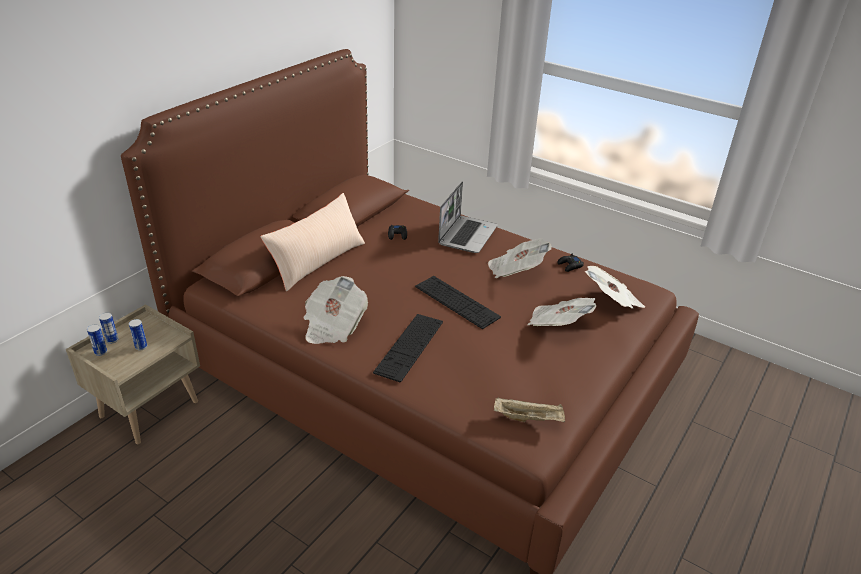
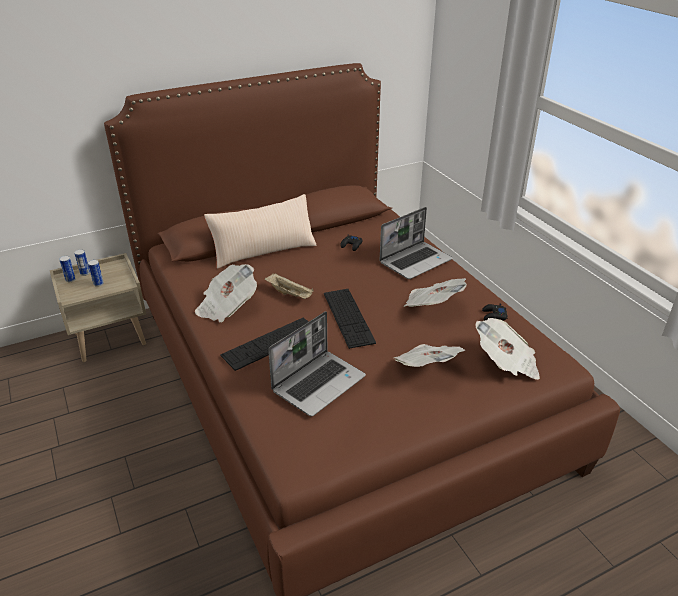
camera: 30 degrees right, 0 degrees up
beige tray [494,397,565,422] -> beige tray moved to [265,273,314,299]
none -> laptop [268,311,366,417]

